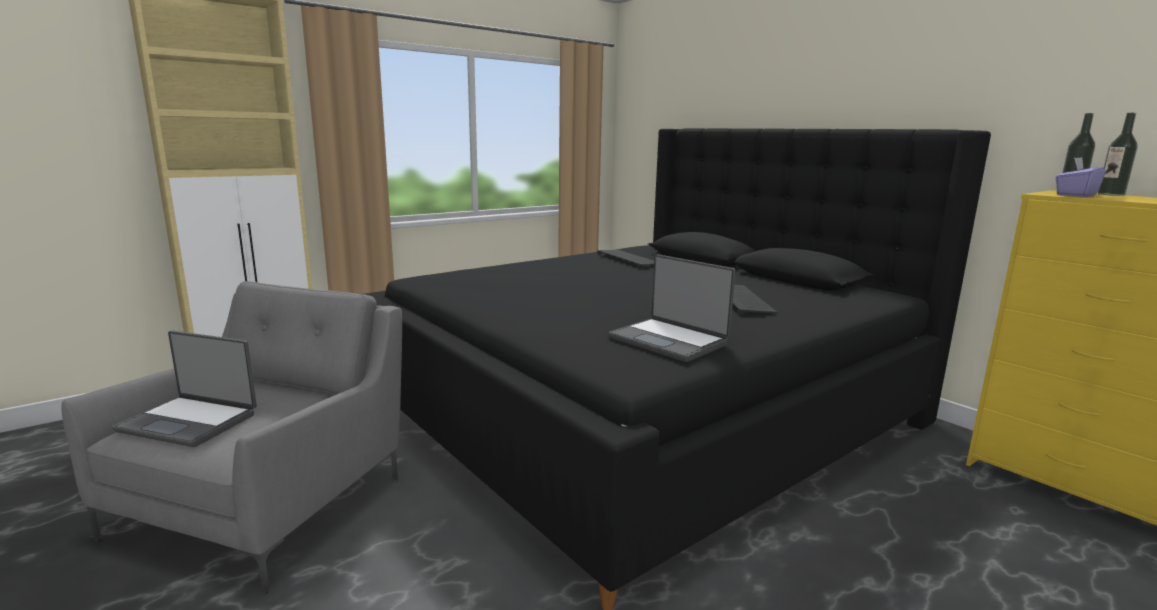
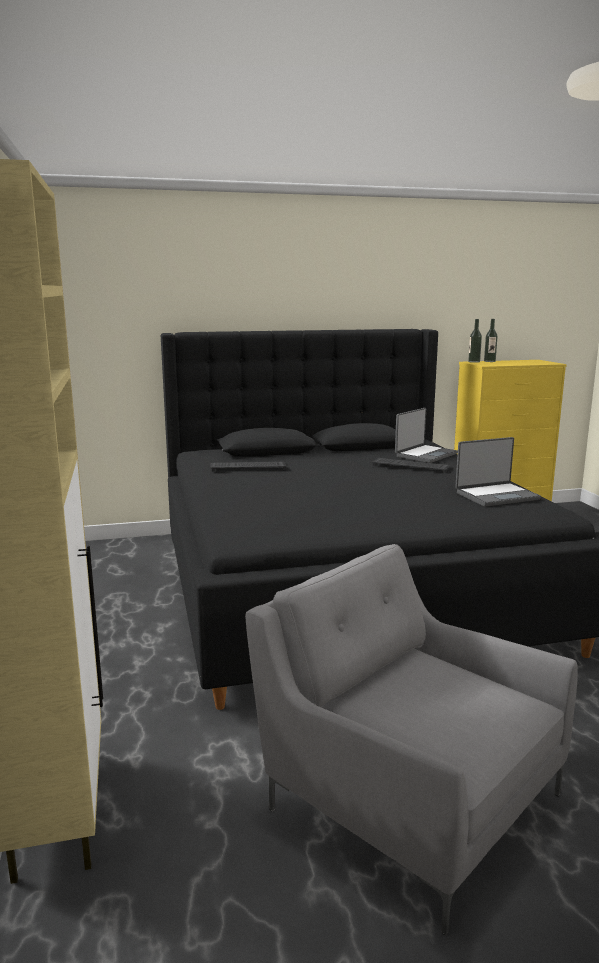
camera: 65 degrees left, 0 degrees up
laptop [112,330,257,447] -> laptop moved to [395,408,458,463]
purple tissue box [1055,157,1106,197] -> none

